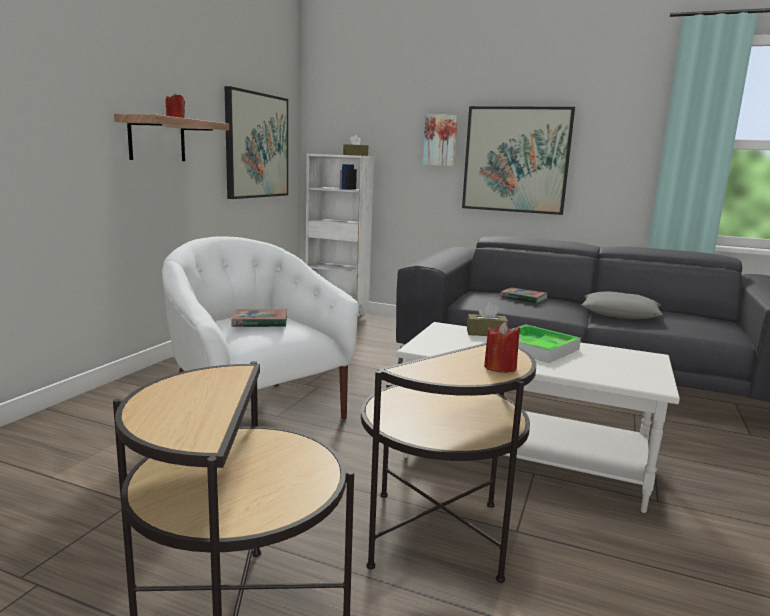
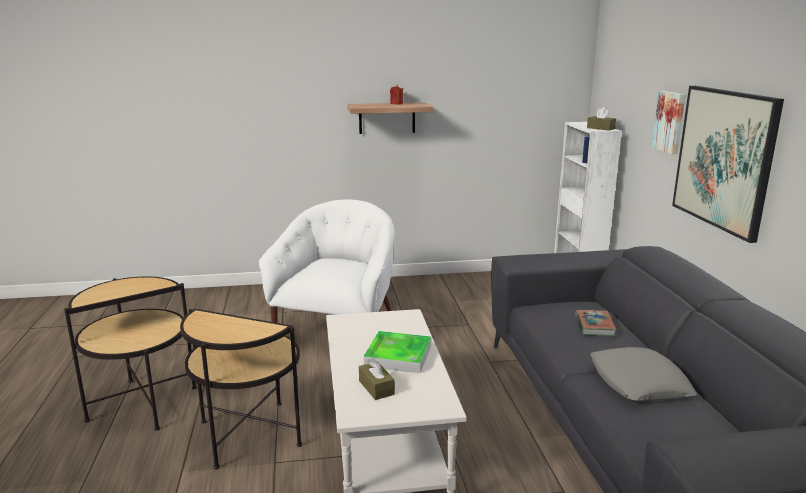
camera: 60 degrees right, 5 degrees up
picture [224,86,288,199] -> none
book [231,309,287,327] -> none
brown tissue box [467,302,508,336] -> brown tissue box moved to [359,357,395,400]
red candle [484,322,520,373] -> none

